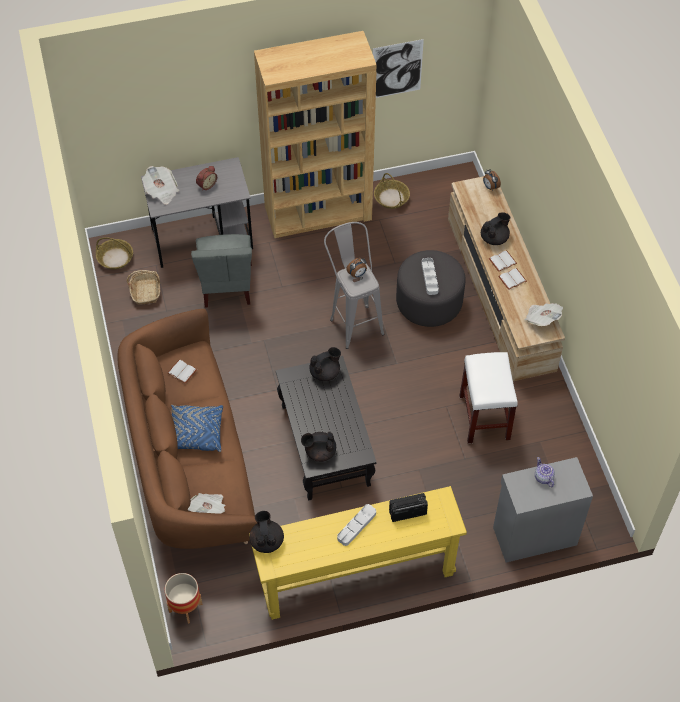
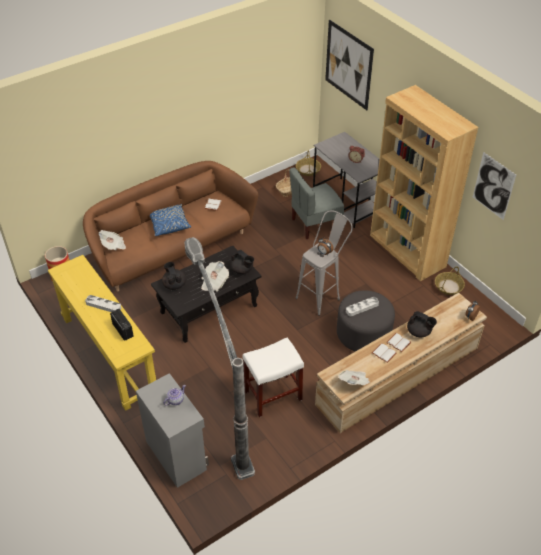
camera: 70 degrees right, 10 degrees down
newspaper [142,166,179,205] -> newspaper moved to [201,261,229,292]
black teapot [249,511,284,553] -> none
none -> floor lamp [184,237,255,480]
none -> picture [325,20,374,110]

